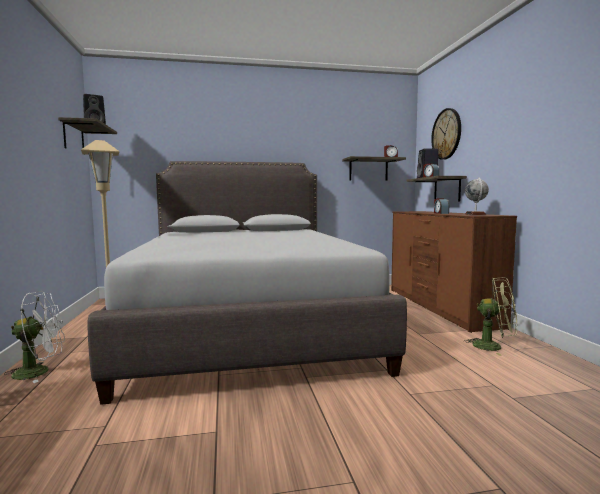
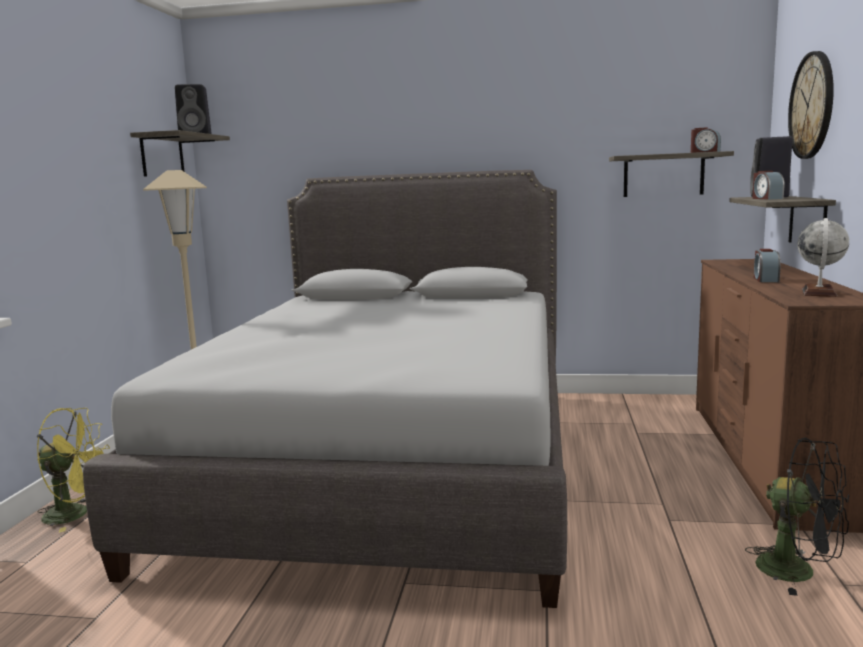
camera: 20 degrees right, 5 degrees up
white fan [4,291,65,383] -> yellow fan [37,408,110,533]
green fan [464,277,517,356] -> black fan [745,437,849,596]

